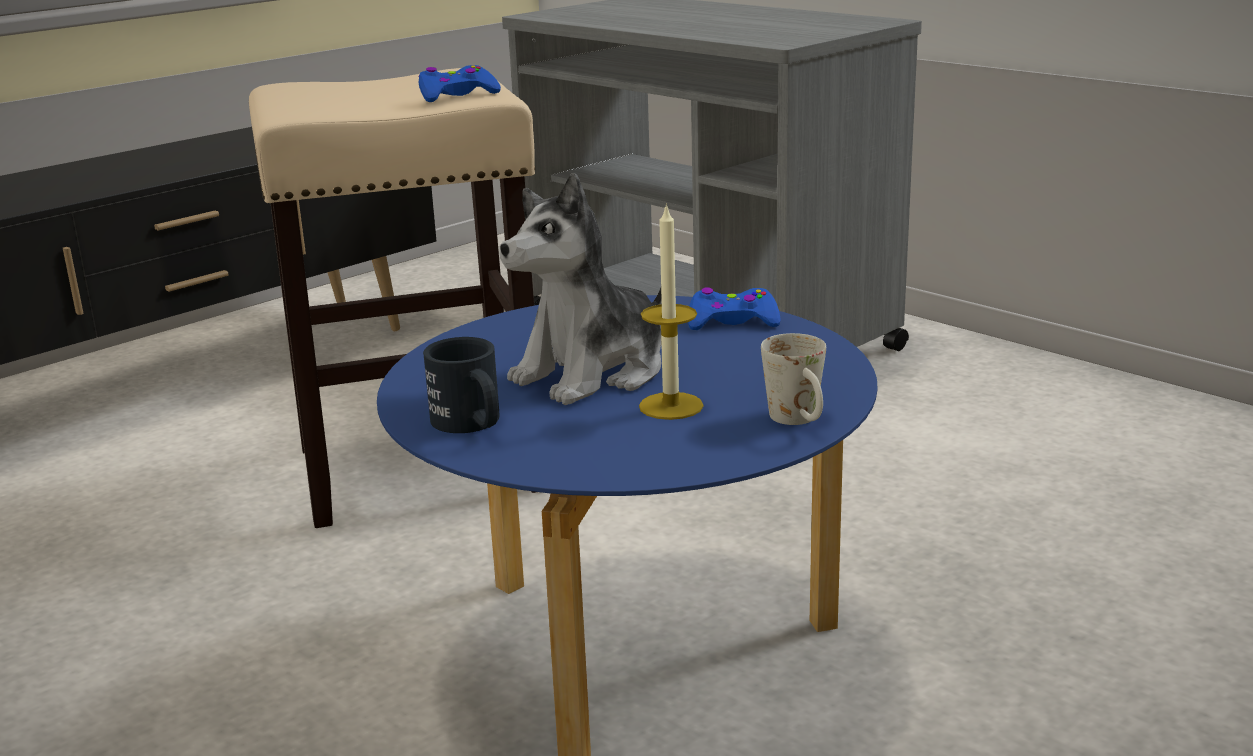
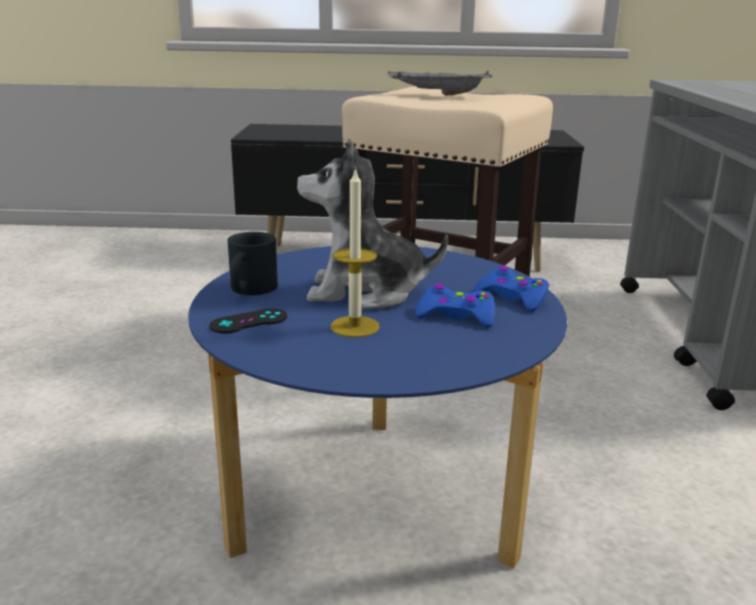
camera: 45 degrees right, 0 degrees up
blue game controller [419,65,501,102] -> blue game controller moved to [415,283,495,327]
white mug [761,333,826,425] -> none
none -> black game controller [209,308,287,334]
none -> grey tray [388,71,493,95]

